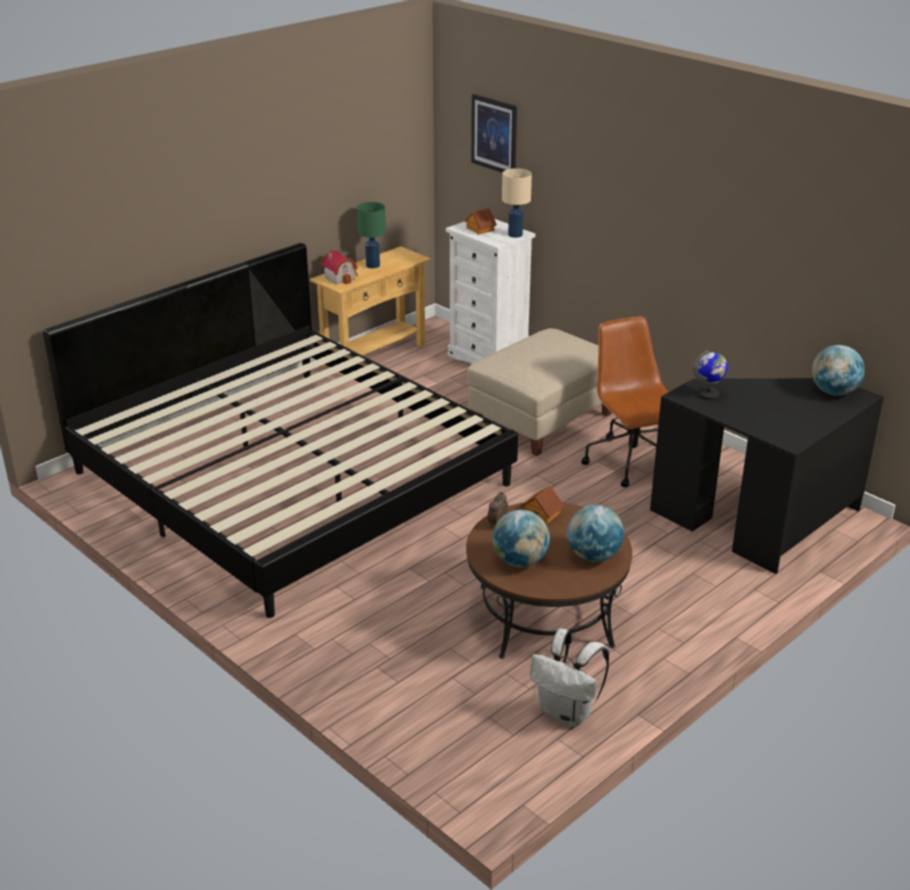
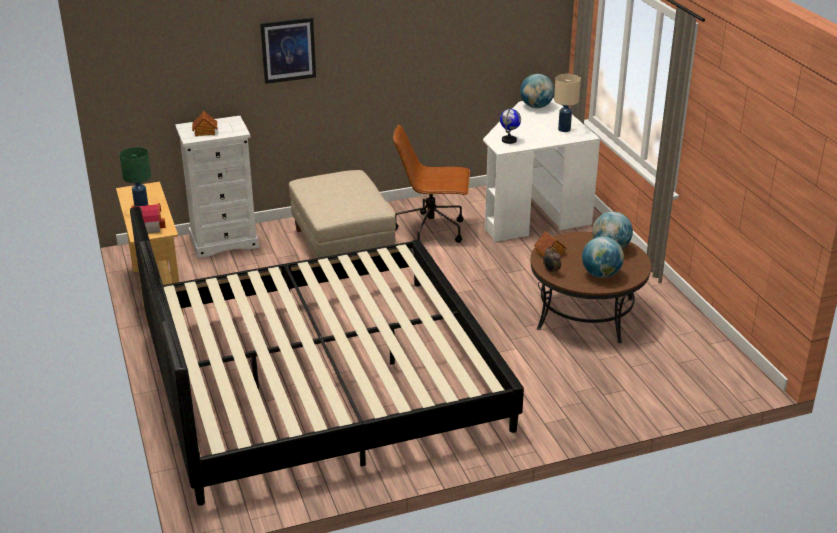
camera: 65 degrees left, 0 degrees up
picture [471,94,517,173] -> picture moved to [260,17,316,84]
beige table lamp [502,168,532,238] -> beige table lamp moved to [554,74,581,132]
white backpack [530,629,609,727] -> none
black desk [650,378,884,574] -> white desk [483,98,600,242]

